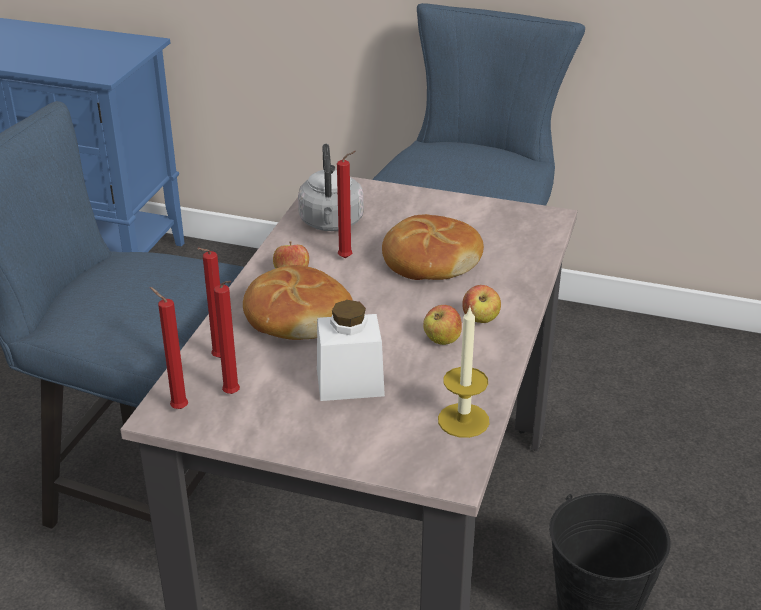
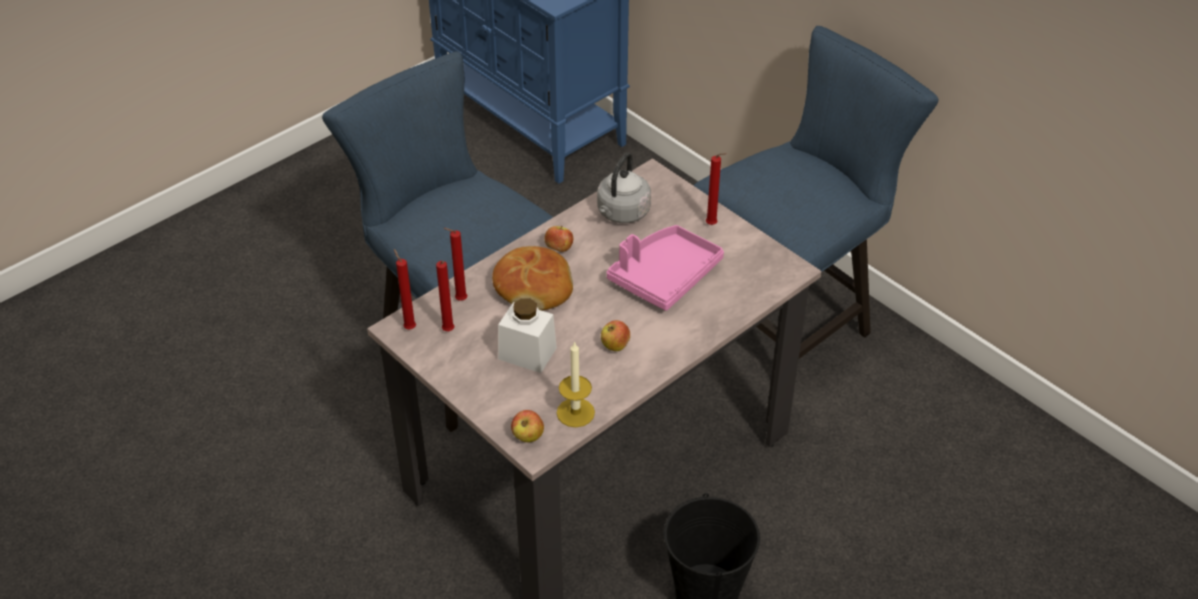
camera: 30 degrees right, 10 degrees up
red candle [337,151,356,258] -> red candle moved to [706,153,726,225]
bread [382,214,484,280] -> pink tray [607,225,724,311]
apple [462,285,501,323] -> apple moved to [511,410,544,442]

